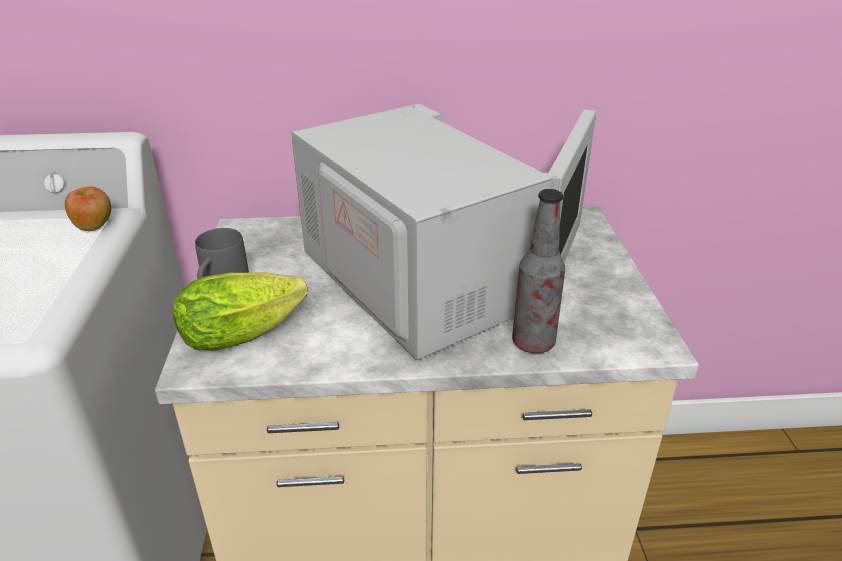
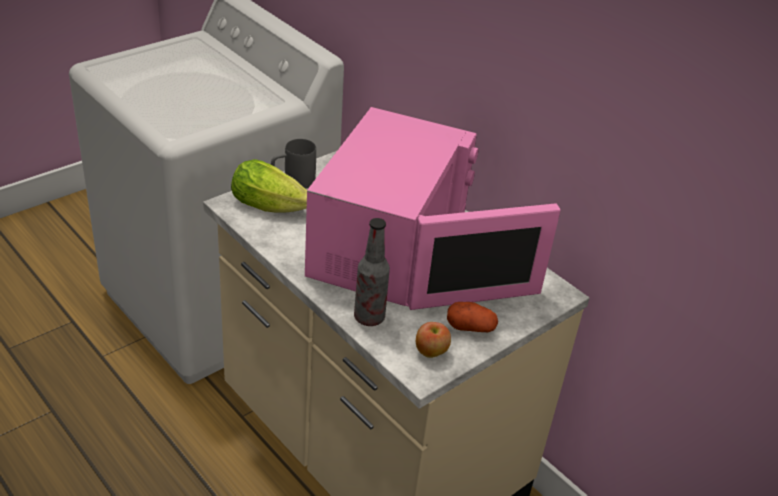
camera: 50 degrees right, 5 degrees up
apple [65,186,111,231] -> apple moved to [416,322,451,358]
white microwave [291,104,596,360] -> pink microwave [305,107,560,310]
none -> potato [447,302,498,332]

